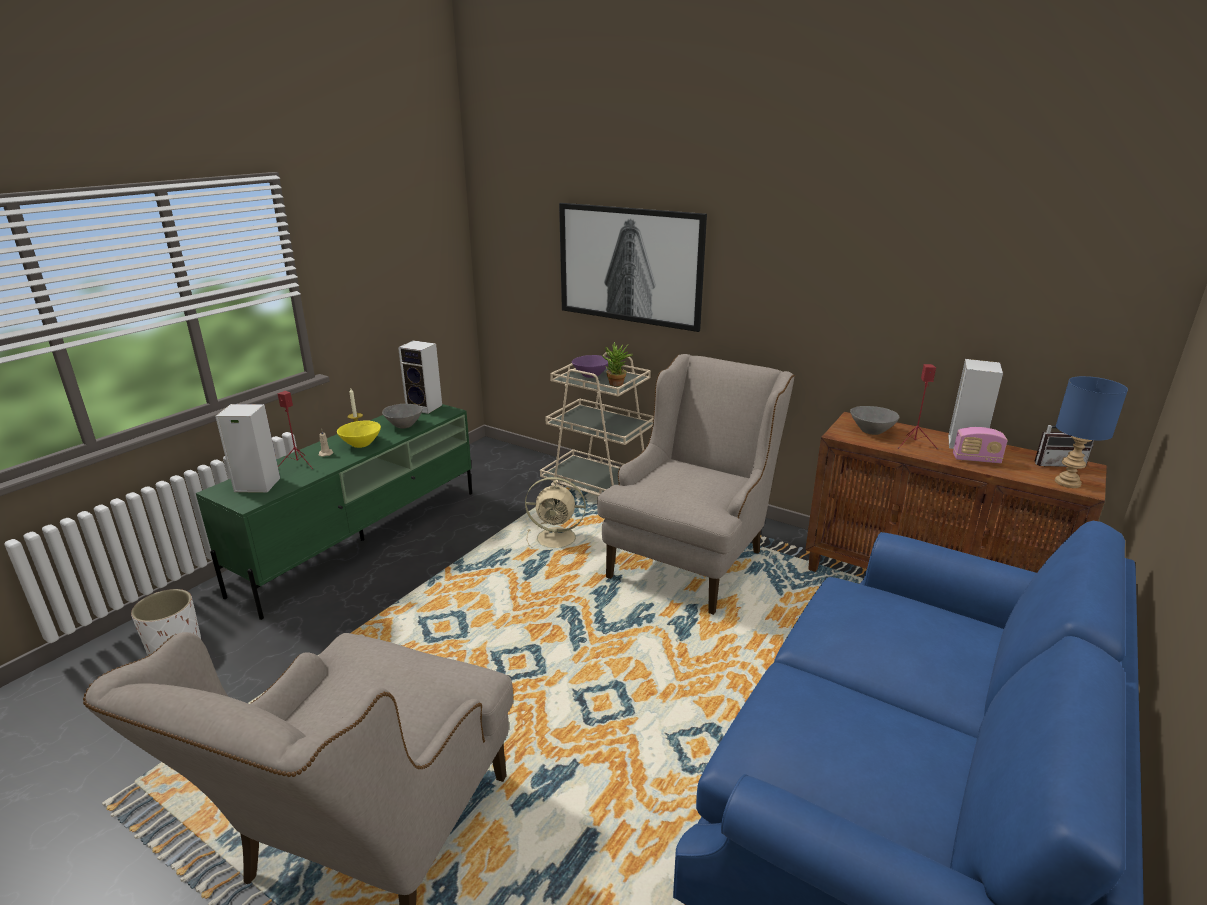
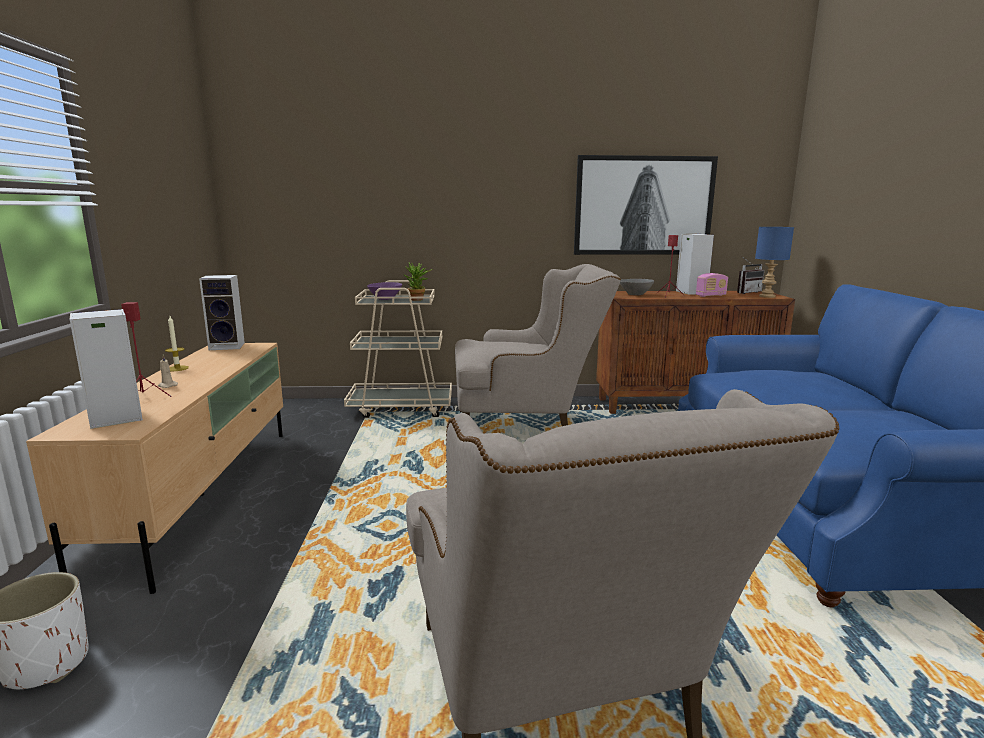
camera: 35 degrees left, 10 degrees down
green tv stand [196,404,472,620] -> beige tv stand [26,343,283,594]
yellow bowl [337,420,381,448] -> none
grey bowl [382,404,423,429] -> none
beige fan [525,477,586,551] -> none
picture [559,203,707,332] -> picture moved to [574,155,718,255]
beige armchair [597,354,795,615] -> beige armchair turned 90 degrees clockwise [455,264,621,426]

